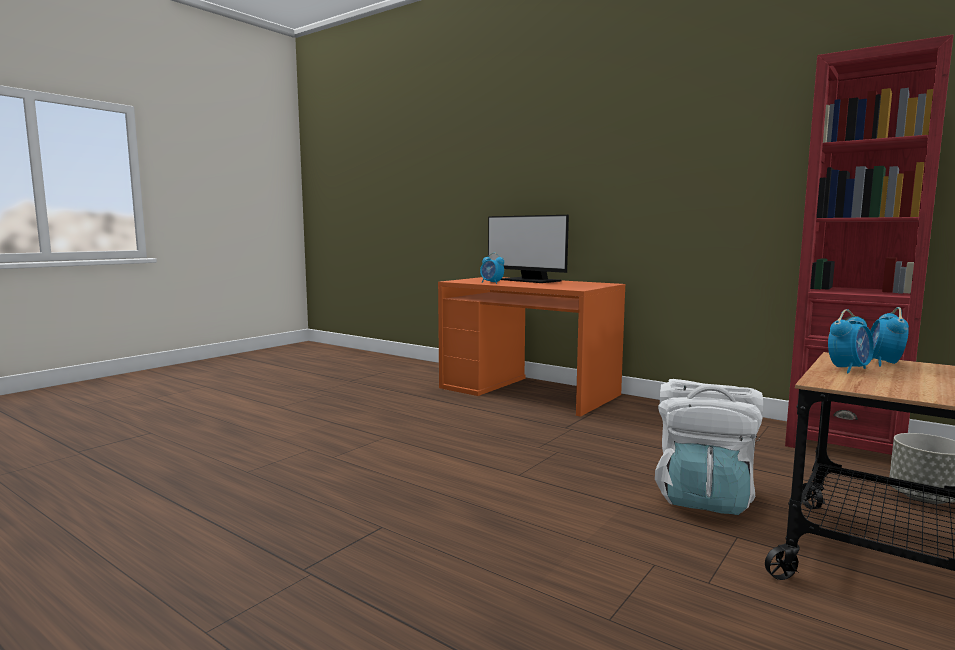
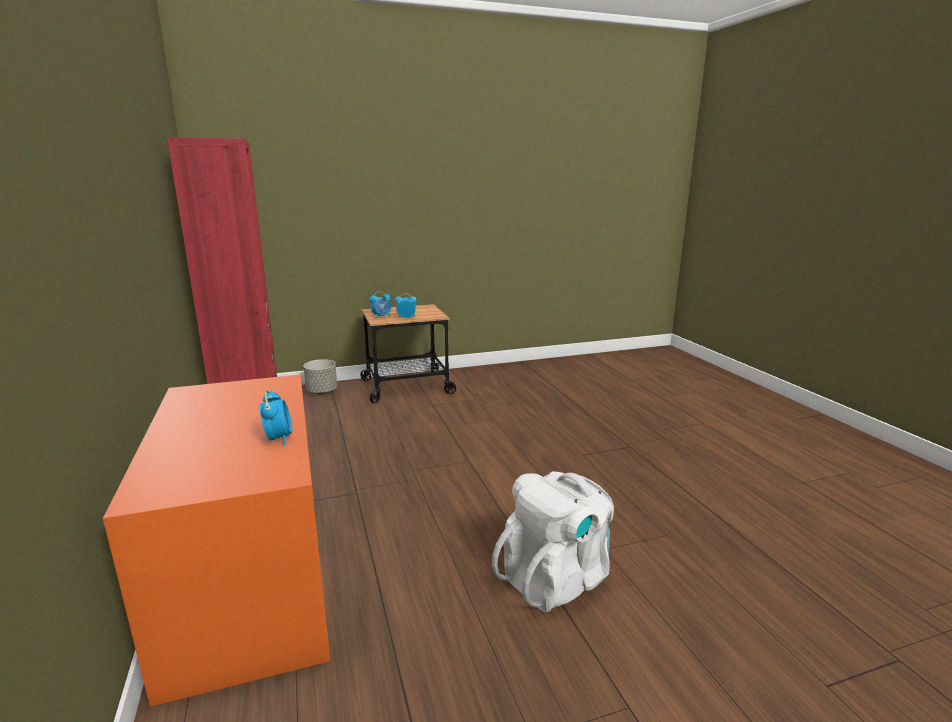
camera: 145 degrees left, 10 degrees up
monitor [488,215,569,283] -> none
white backpack [655,379,763,515] -> white backpack moved to [492,472,614,612]

